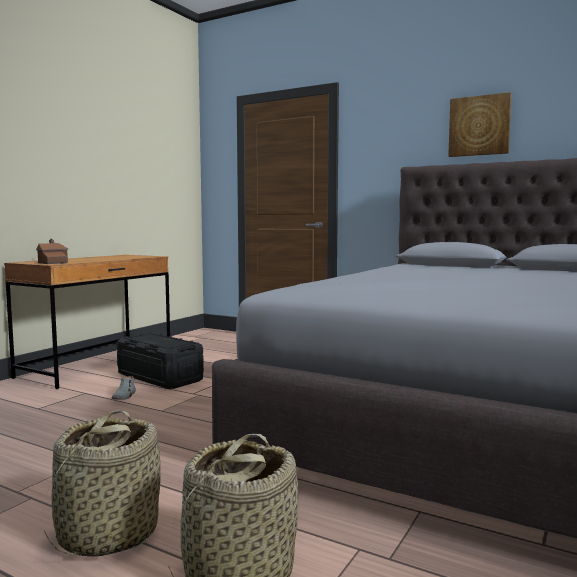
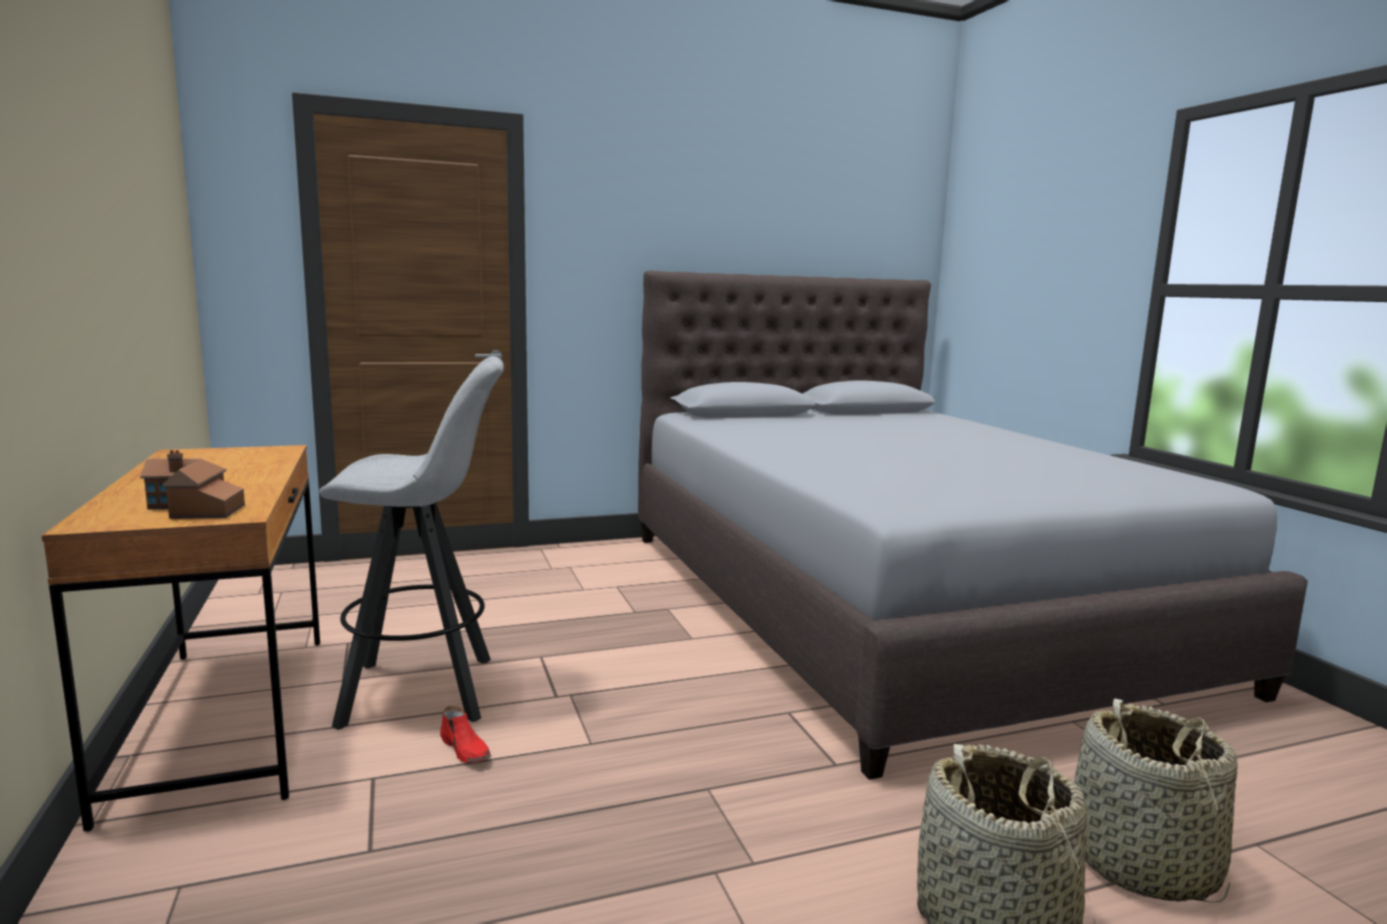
camera: 50 degrees left, 5 degrees up
grey shoe [111,376,136,400] -> red shoe [440,706,491,763]
black storage box [117,333,204,389] -> grey stool [319,356,504,730]
picture [448,92,512,157] -> none

